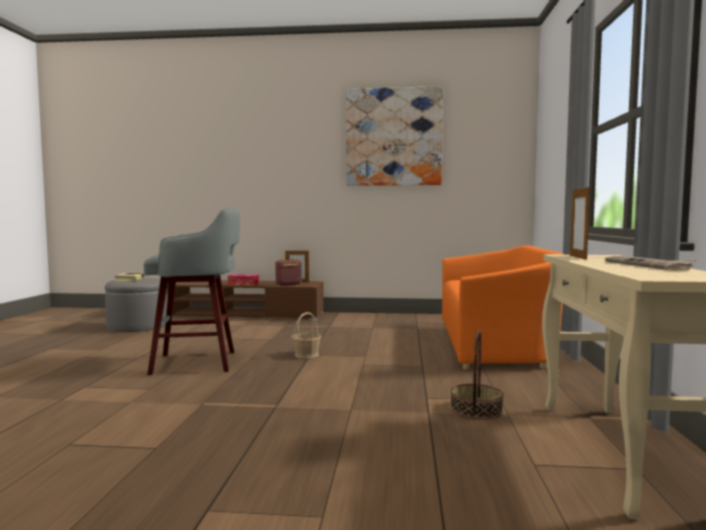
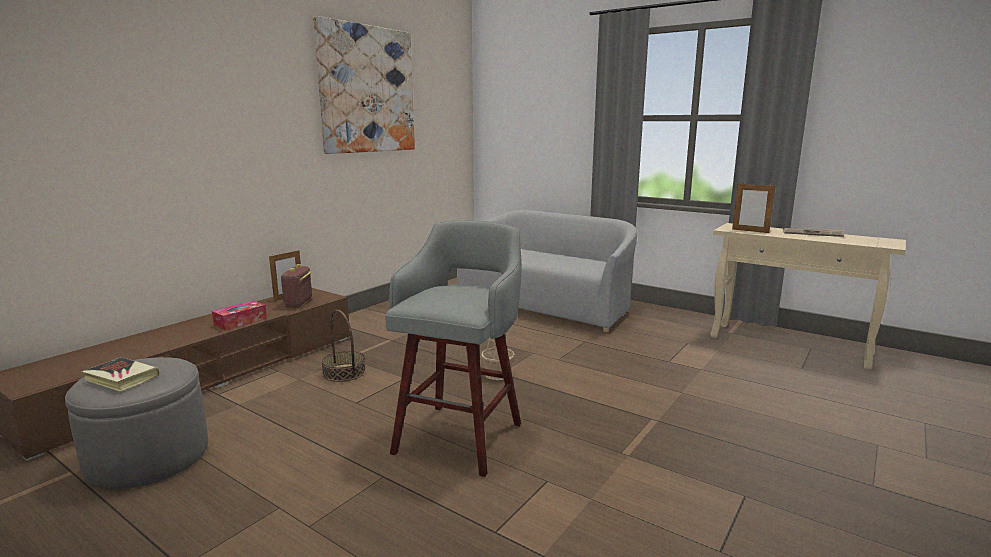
camera: 60 degrees left, 10 degrees up
orange sofa [442,245,564,370] -> grey sofa [457,210,637,332]
basket [450,330,504,419] -> basket moved to [321,310,366,382]

